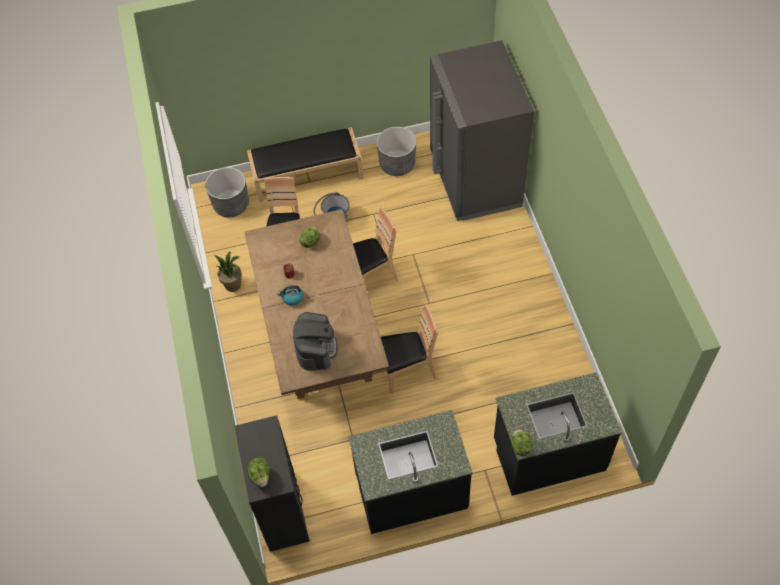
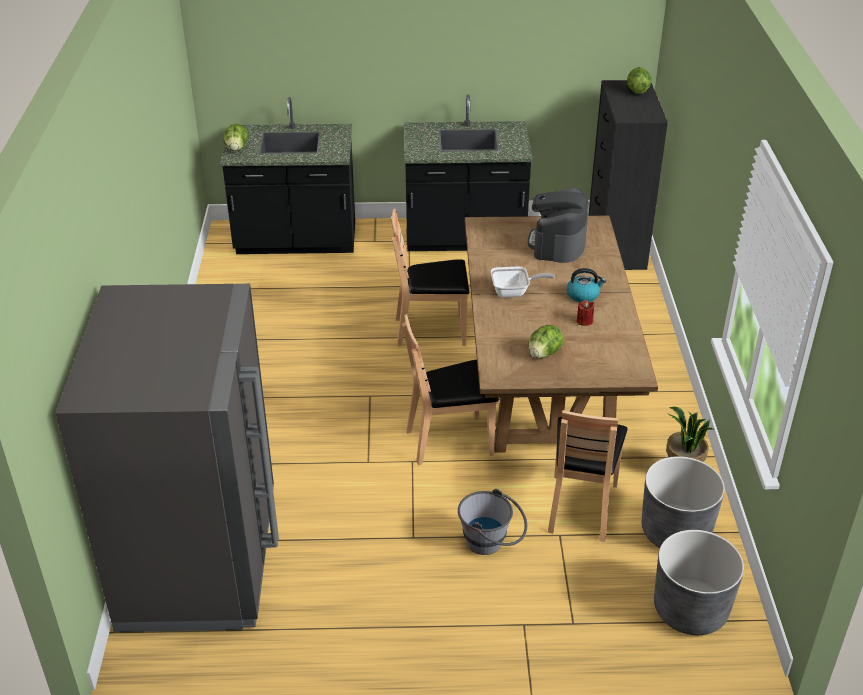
camera: 170 degrees left, 20 degrees down
black bench [247,127,363,202] -> none
grey planter [377,127,416,176] -> grey planter moved to [642,456,725,548]
lettuce [512,429,533,456] -> lettuce moved to [223,124,248,152]
none -> frying pan [491,266,555,298]

